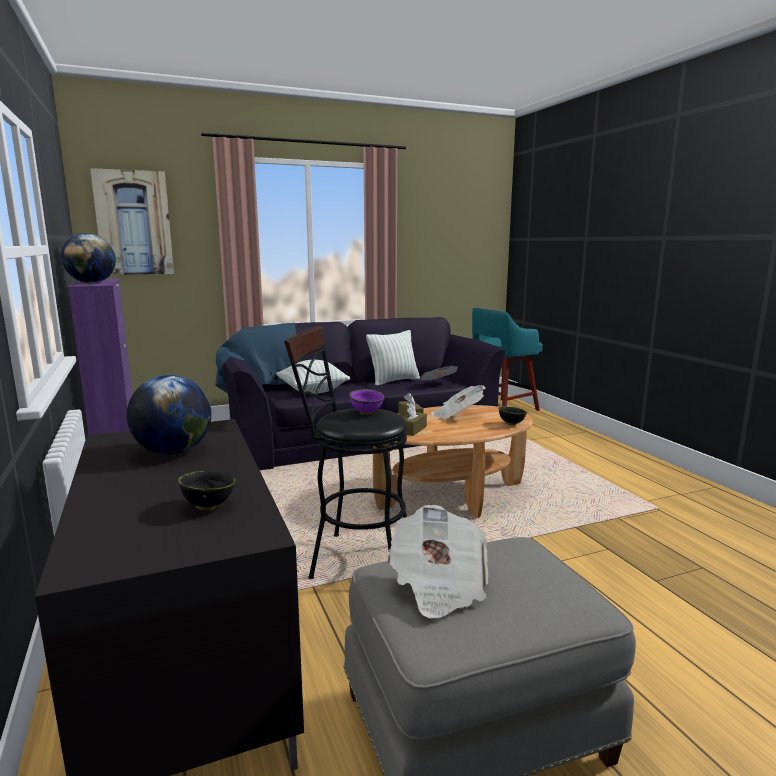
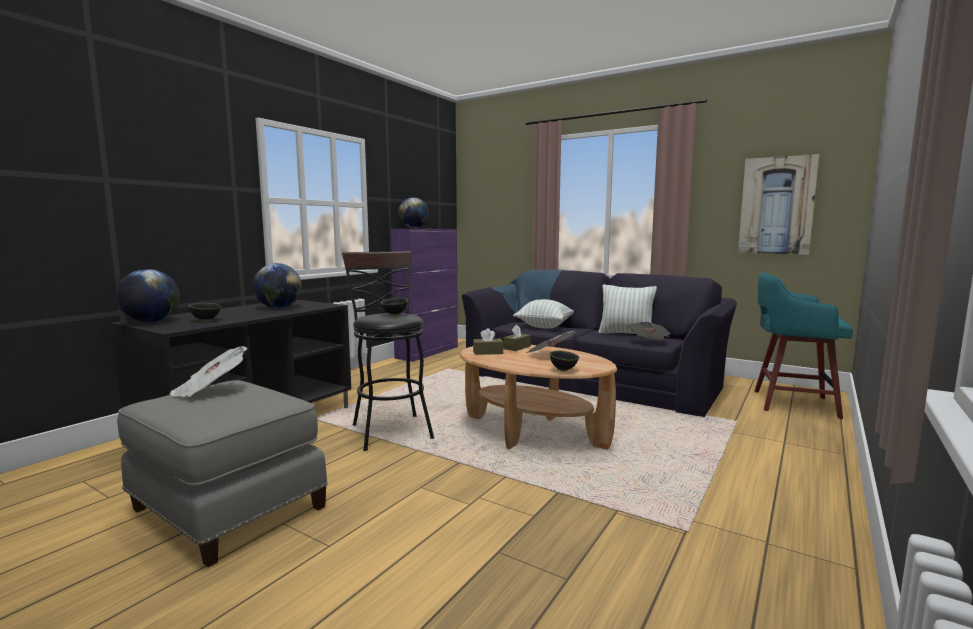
camera: 55 degrees right, 5 degrees down
picture [90,168,174,275] -> picture moved to [738,154,819,255]
purple bowl [349,389,385,415] -> black bowl [380,298,408,316]
none -> globe [116,269,180,323]

